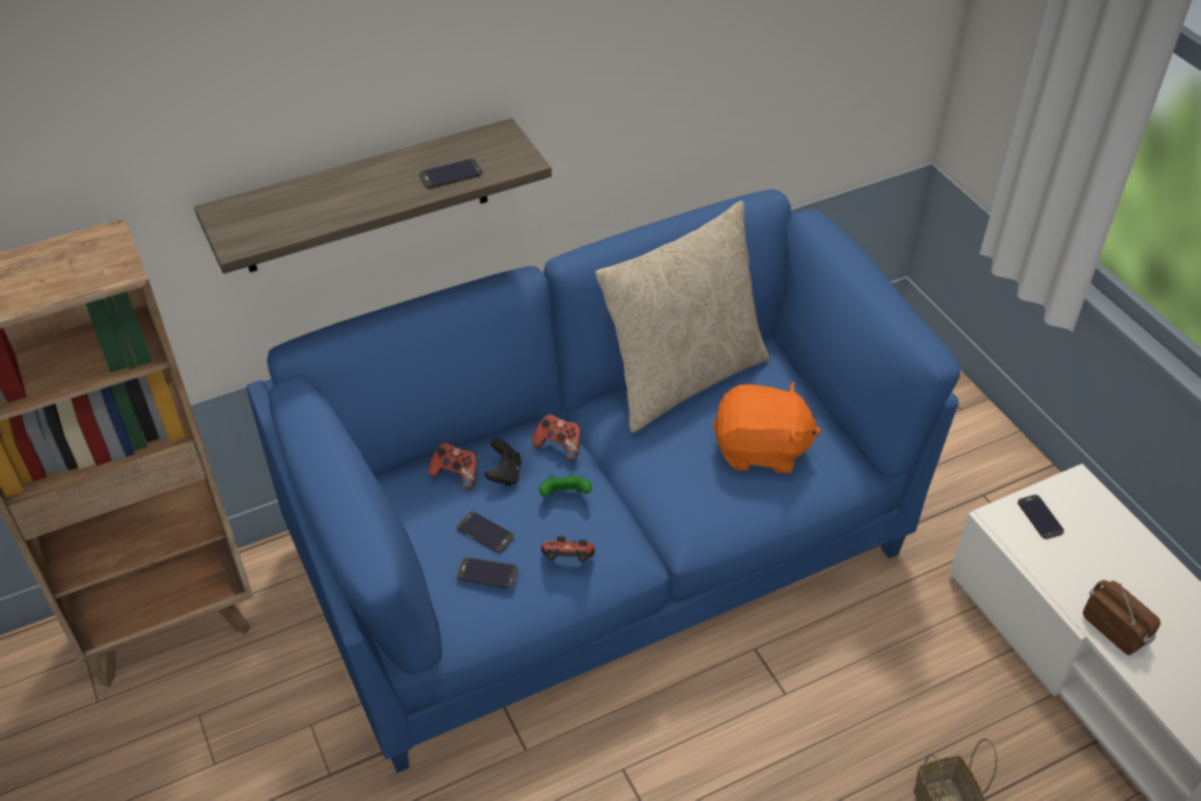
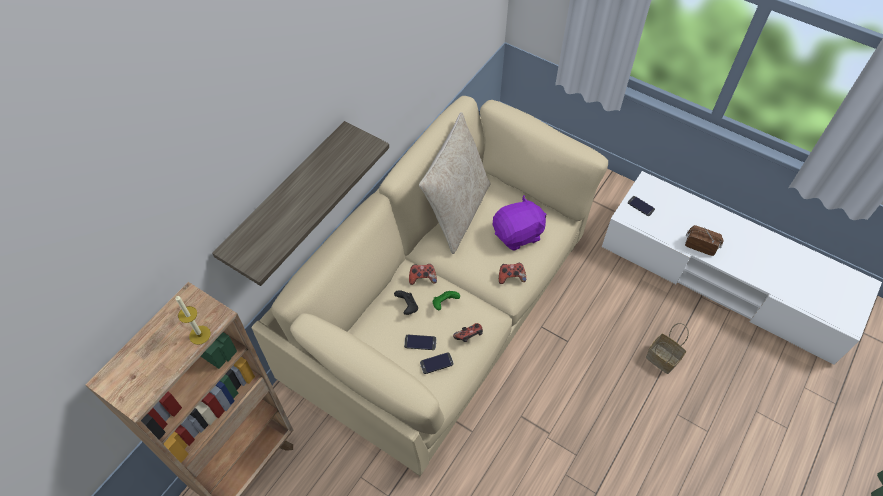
camera: 30 degrees left, 10 degrees up
blue sofa [246,189,961,773] -> beige sofa [252,96,608,476]
phone [419,159,483,189] -> none
game controller [428,442,477,490] -> game controller moved to [499,263,526,284]
orange plush toy [712,382,821,473] -> purple plush toy [493,195,546,251]
none -> candle [175,296,211,345]

